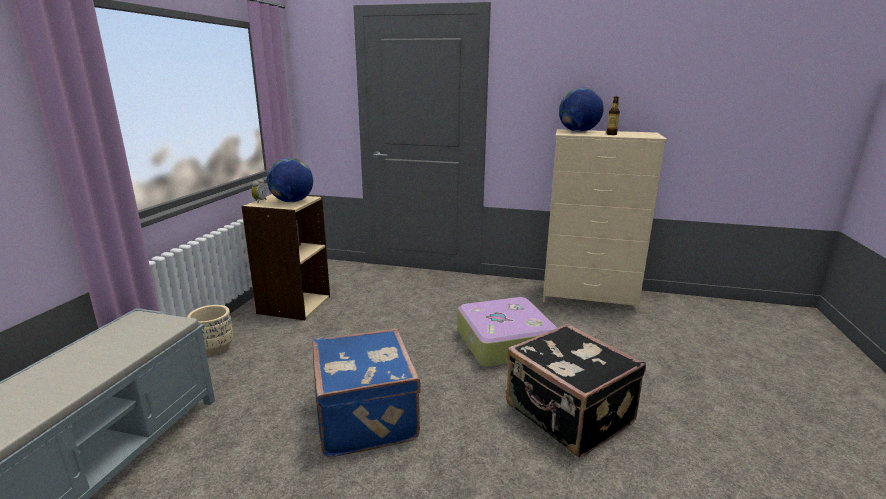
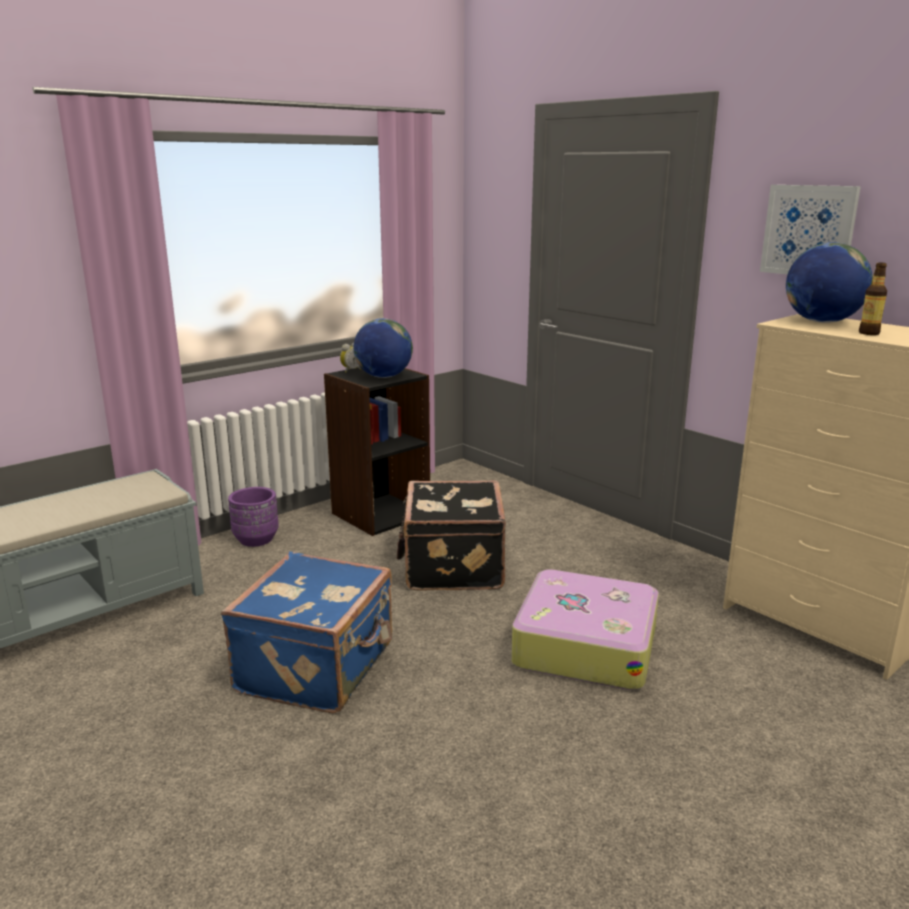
camera: 35 degrees right, 0 degrees up
beige planter [187,305,233,356] -> purple planter [228,487,279,547]
beige bookcase [241,194,330,320] -> black bookcase [324,368,430,536]
black suitcase [506,324,646,457] -> black suitcase moved to [397,480,506,591]
none -> picture [760,185,861,275]

